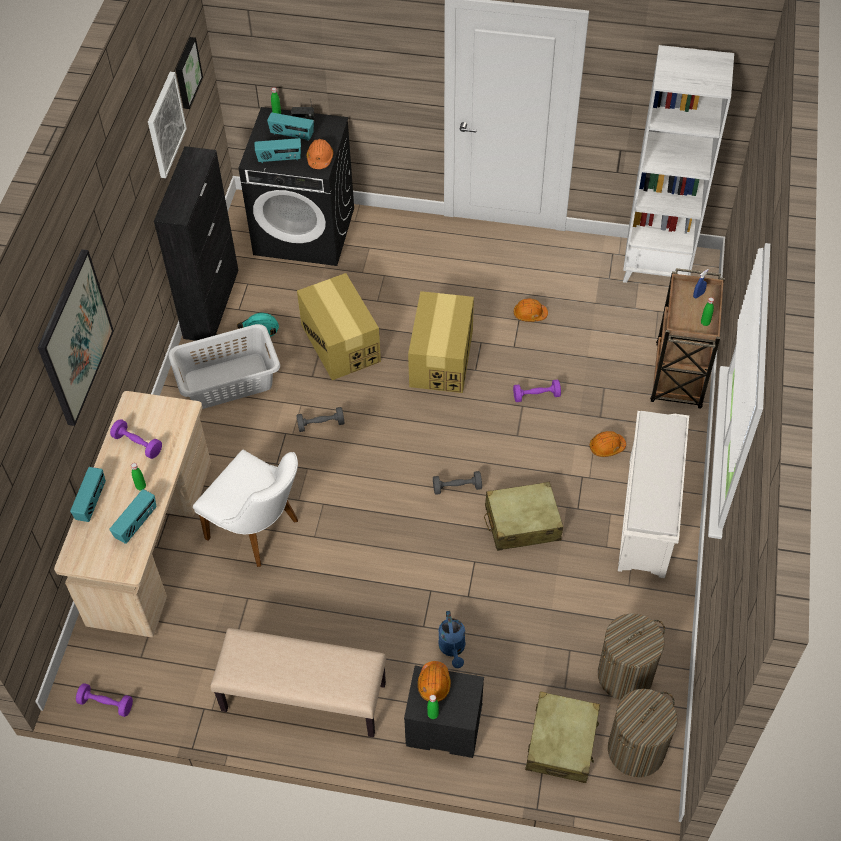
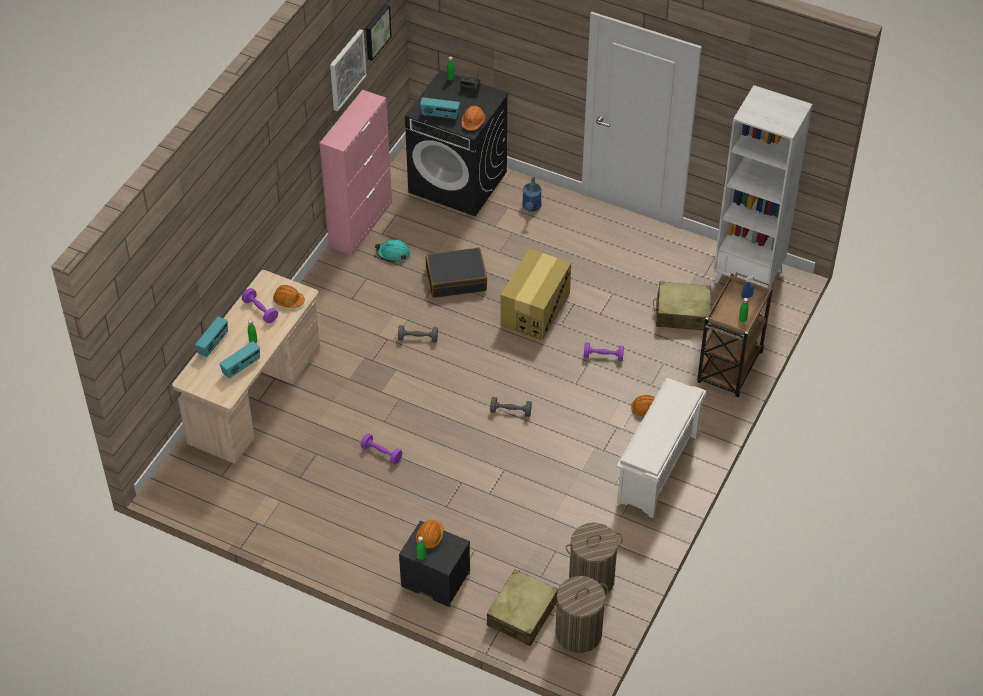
camera: 15 degrees right, 5 degrees down
picture [37,249,114,426] -> none
purple dumbbell [76,683,133,717] -> purple dumbbell moved to [361,433,402,464]
black cabinet [154,146,239,341] -> pink cabinet [319,90,392,256]
grey laundry basket [169,324,280,409] -> none
white chair [193,450,298,567] -> none
beige bench [210,628,386,737] -> none
radio [267,112,314,141] -> none
cardboard box [297,273,381,380] -> black suitcase [426,247,487,298]
blue watering can [438,611,465,668] -> blue watering can moved to [522,177,542,212]
beige suitcase [484,482,563,551] -> beige suitcase moved to [653,281,711,331]
orange hard hat [514,299,548,322] -> orange hard hat moved to [273,285,305,308]

